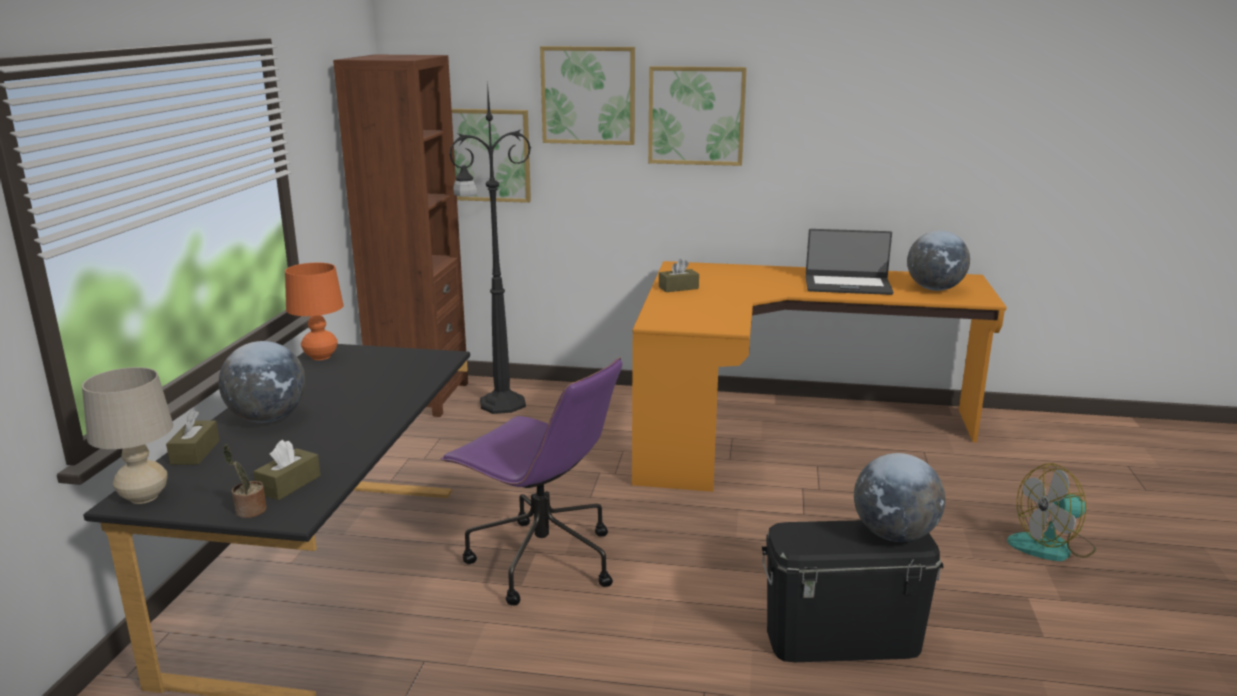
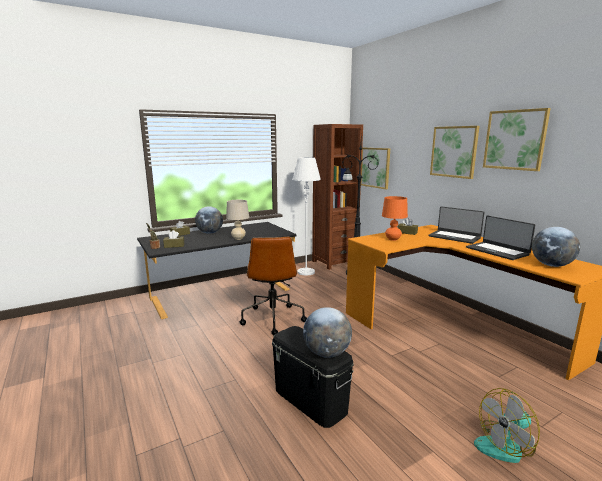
camera: 50 degrees right, 5 degrees down
beige table lamp [82,367,173,504] -> beige table lamp moved to [226,200,249,240]
orange table lamp [285,263,343,360] -> orange table lamp moved to [382,196,408,241]
purple office chair [440,357,622,606] -> brown office chair [240,237,307,335]
picture [540,46,635,145] -> picture moved to [483,108,551,171]
fan [1007,463,1096,561] -> fan turned 60 degrees counterclockwise [474,388,540,463]
none -> white floor lamp [292,157,321,275]
none -> laptop [428,206,485,244]

